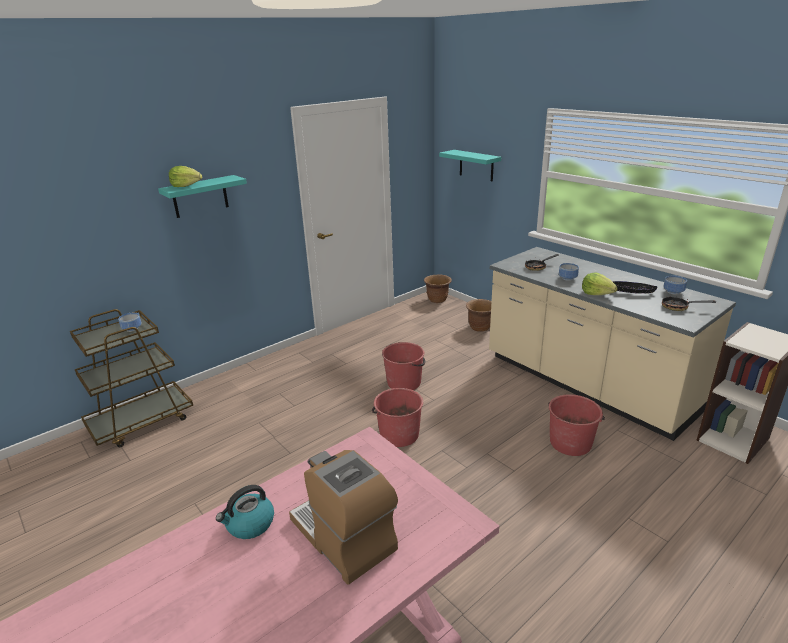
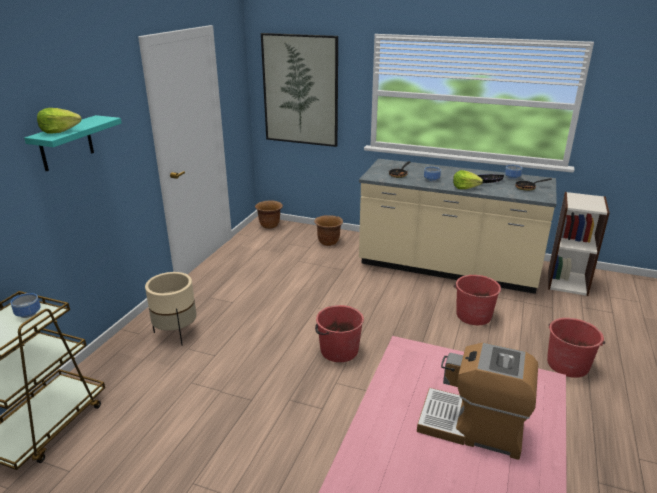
camera: 30 degrees left, 0 degrees up
kettle [216,485,274,539] -> none
red bucket [382,342,425,390] -> red bucket moved to [547,318,605,378]
turquoise shelf [439,150,501,182] -> picture [261,33,338,147]
none -> beige planter [145,272,197,346]

